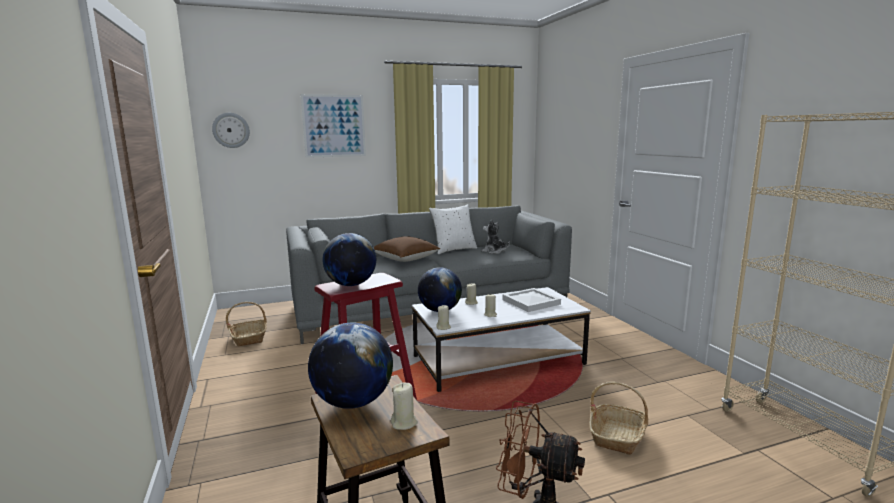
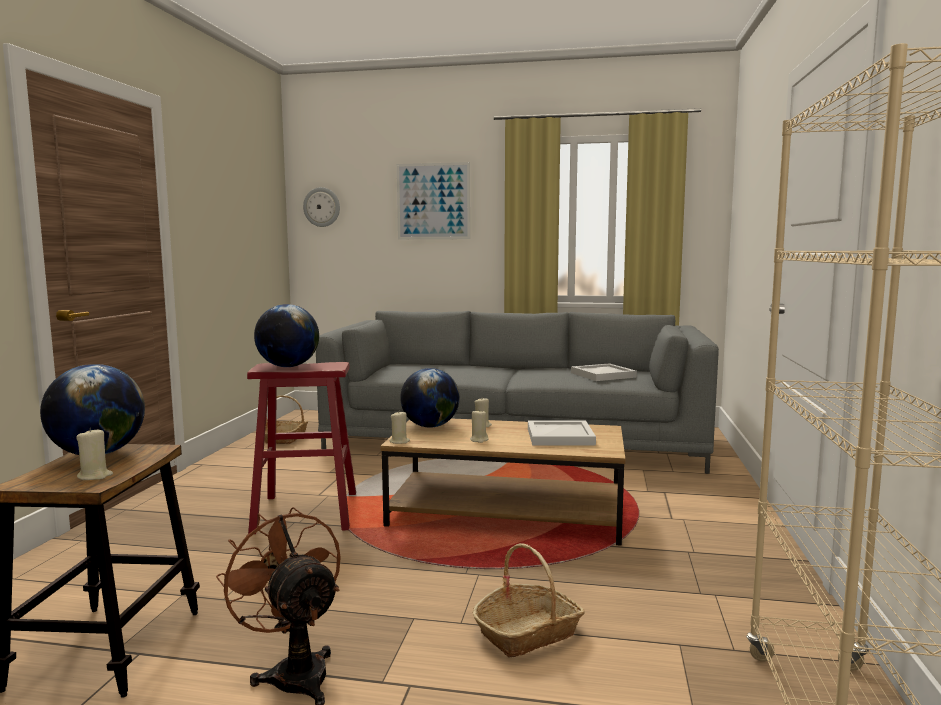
camera: 30 degrees right, 5 degrees down
brown pillow [373,236,440,262] -> none
white coffee table [412,287,591,392] -> brown coffee table [380,418,625,546]
white pillow [429,204,477,254] -> none
plush toy [482,219,510,254] -> white tray [571,363,637,381]

